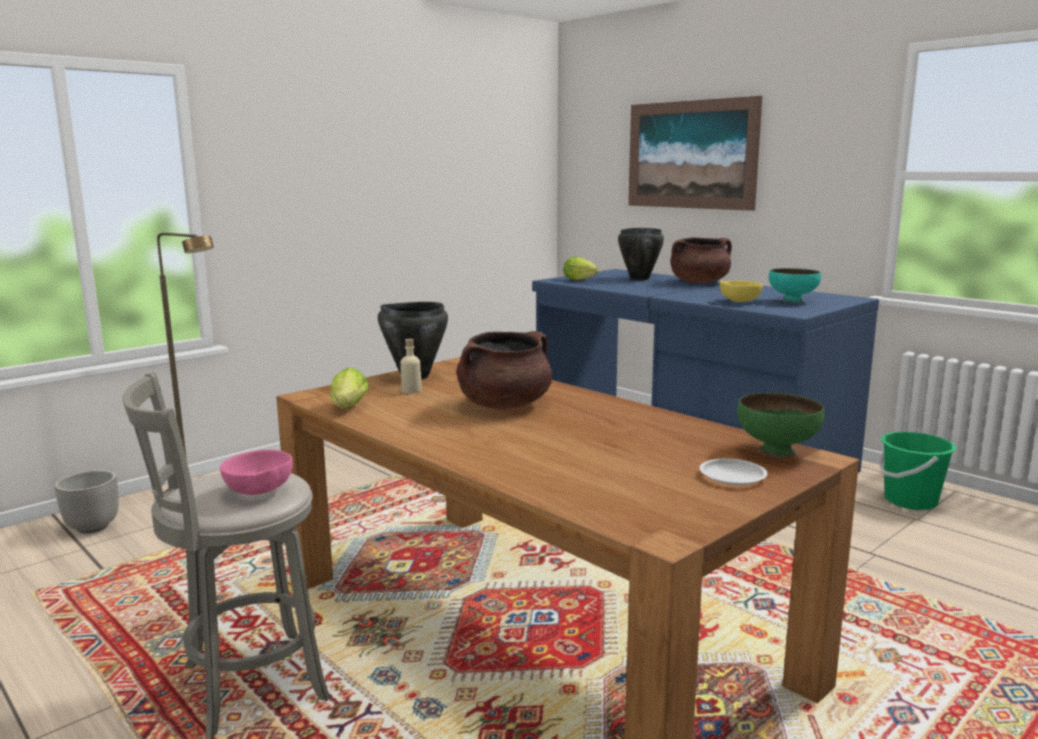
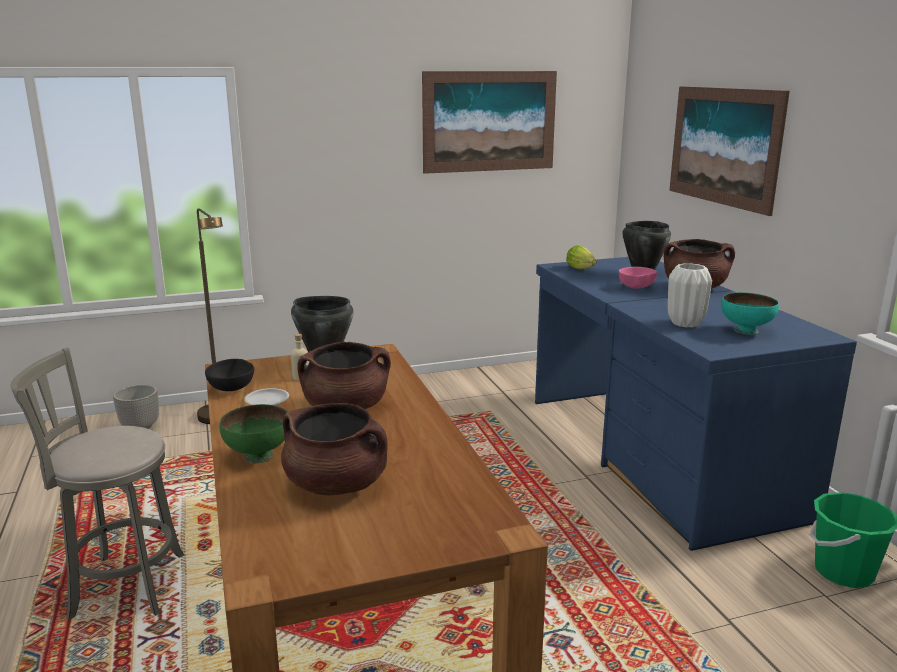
camera: 25 degrees right, 5 degrees up
pink bowl [220,450,293,495] -> pink bowl moved to [619,267,657,289]
lettuce [330,367,369,408] -> black bowl [205,359,254,391]
white plate [699,458,768,485] -> white plate moved to [245,388,289,406]
yellow bowl [719,281,763,302] -> white vase [668,263,712,327]
green bowl [737,393,824,457] -> green bowl moved to [219,404,288,463]
none -> brown cooking pot [281,403,388,495]
none -> picture [422,71,557,174]

